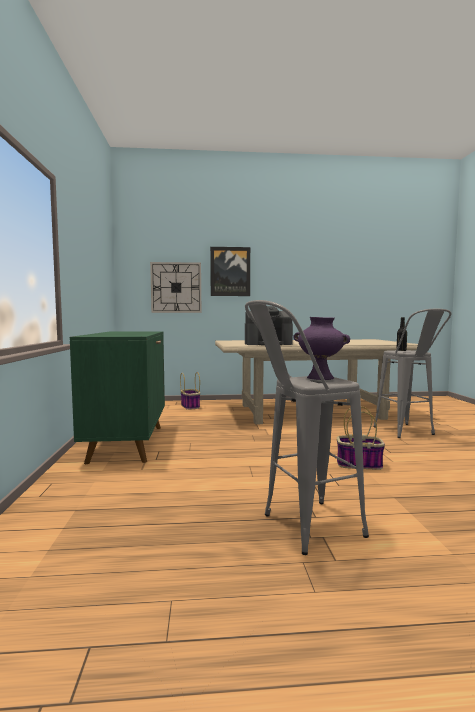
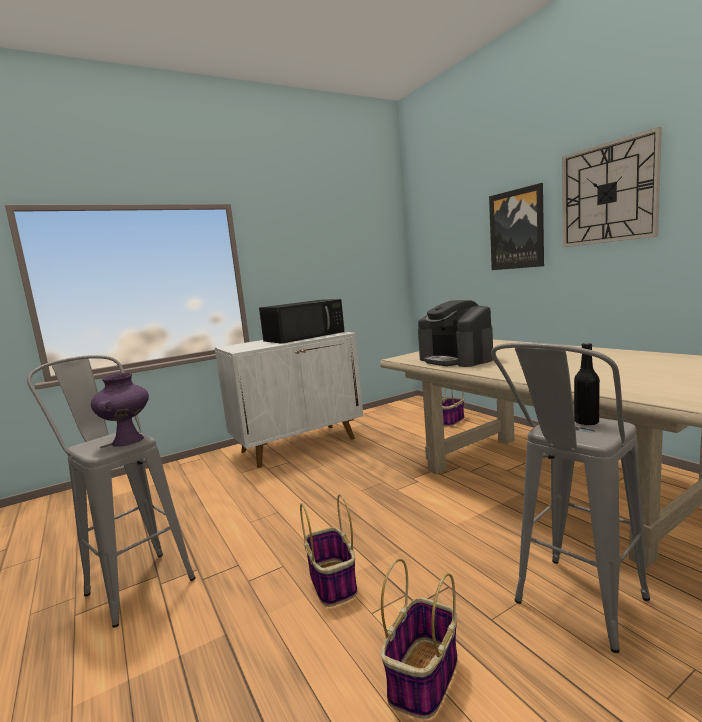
camera: 65 degrees right, 5 degrees up
green cabinet [70,331,165,464] -> white cabinet [215,332,363,468]
wall clock [150,262,201,313] -> wall clock moved to [562,127,662,247]
none -> black microwave [259,299,345,344]
none -> basket [381,558,457,719]

